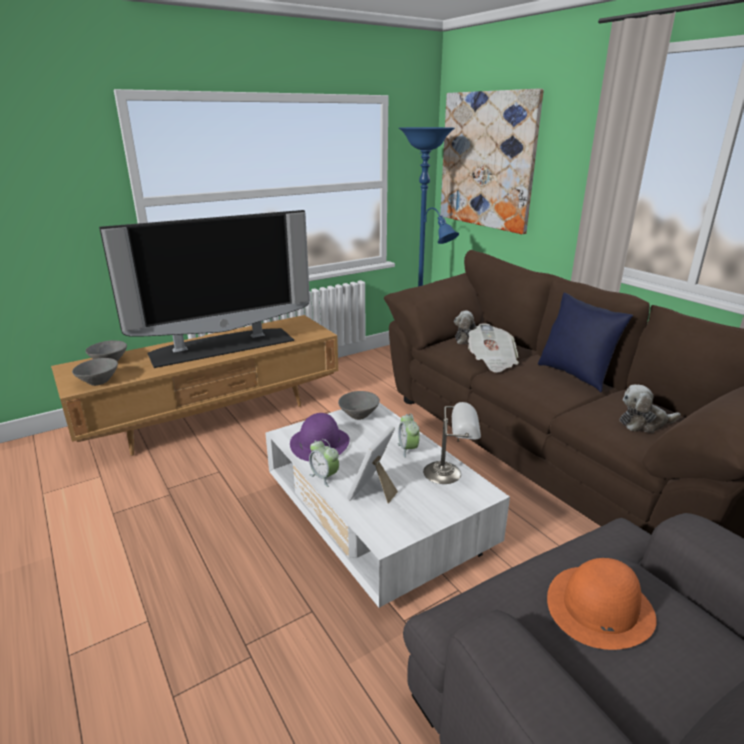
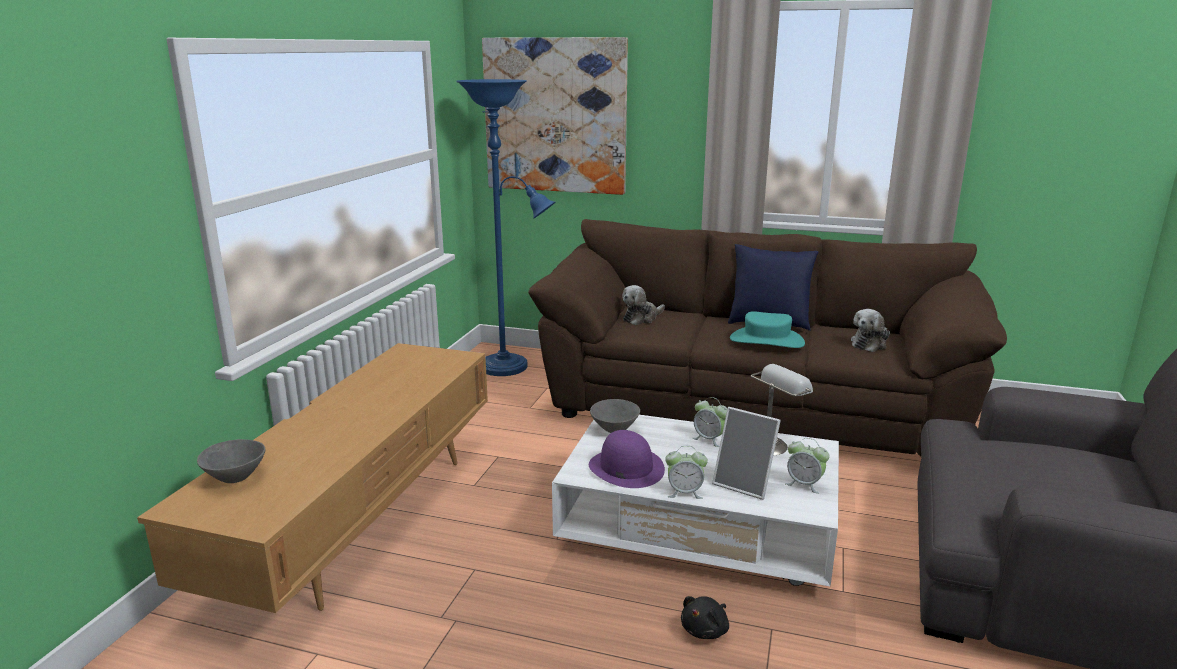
camera: 40 degrees left, 5 degrees down
grey bowl [72,358,118,386] -> none
television [99,210,310,368] -> none
picture frame [347,426,398,504] -> picture frame turned 45 degrees counterclockwise [712,407,781,500]
newspaper [468,323,519,373] -> none
orange hat [547,558,657,650] -> none
none -> black plush toy [681,596,729,639]
none -> turquoise hat [730,311,805,348]
none -> alarm clock [785,438,829,494]

